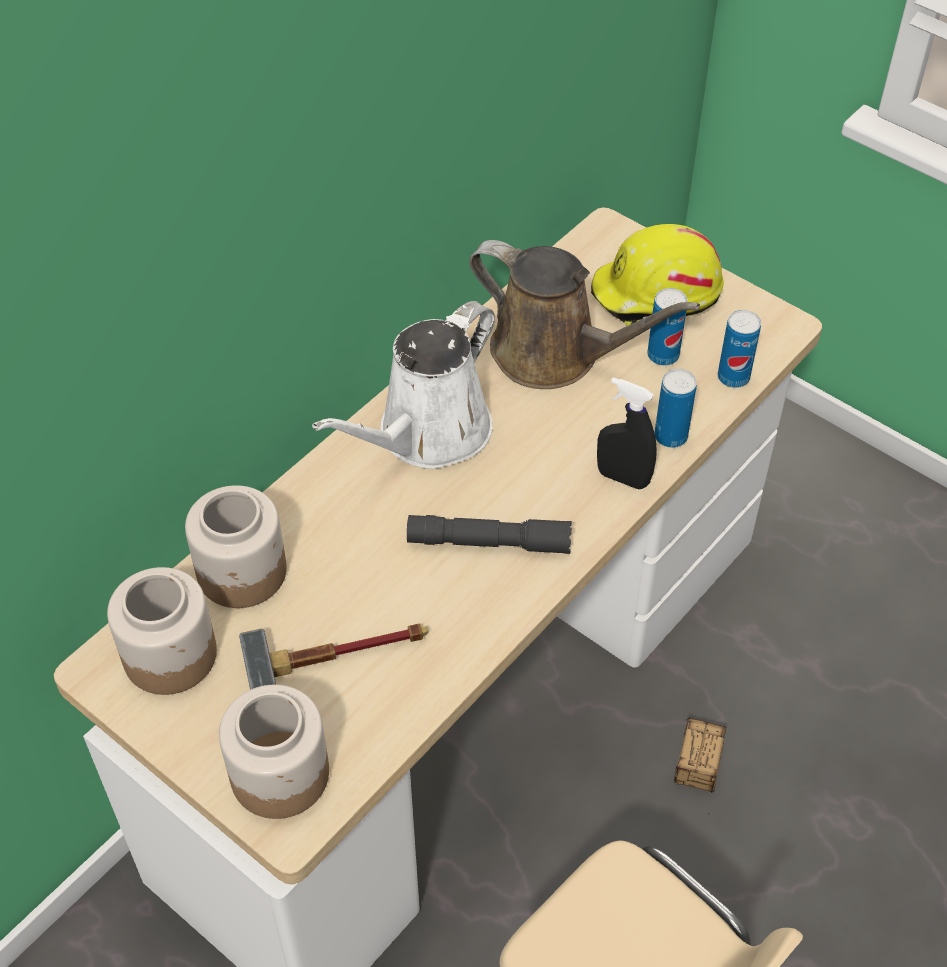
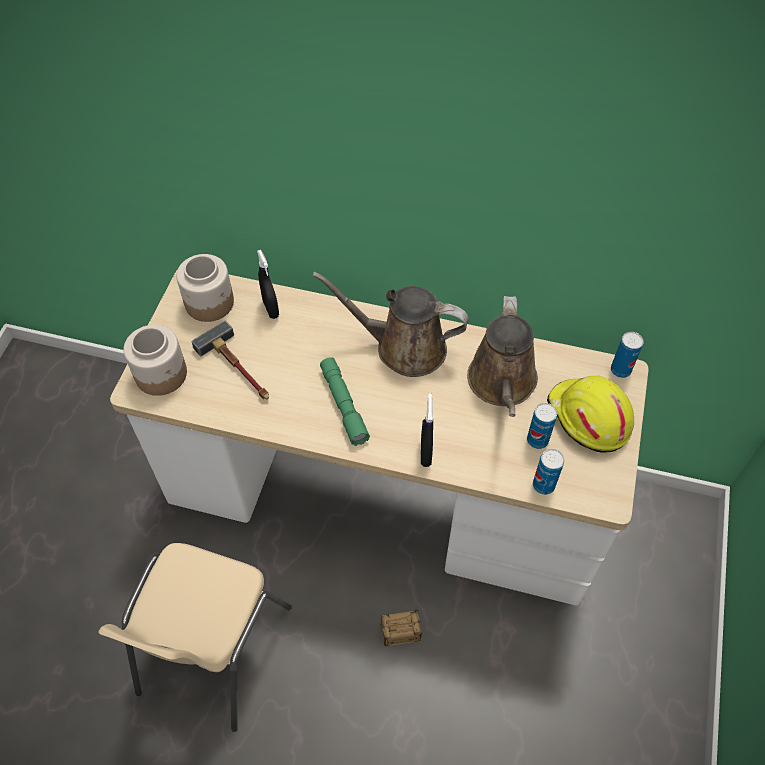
camera: 65 degrees right, 5 degrees up
jar [185,485,287,608] -> black spray bottle [257,250,279,319]
white watering can [312,301,495,469] -> brown watering can [312,272,469,377]
grey flashlight [407,515,572,554] -> green flashlight [320,357,370,446]
can [654,369,697,448] -> can moved to [611,332,644,378]

